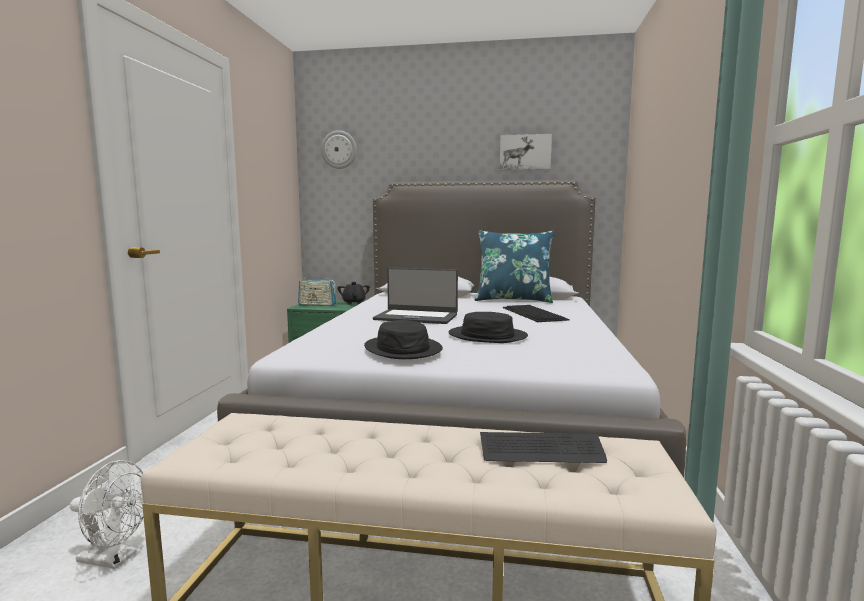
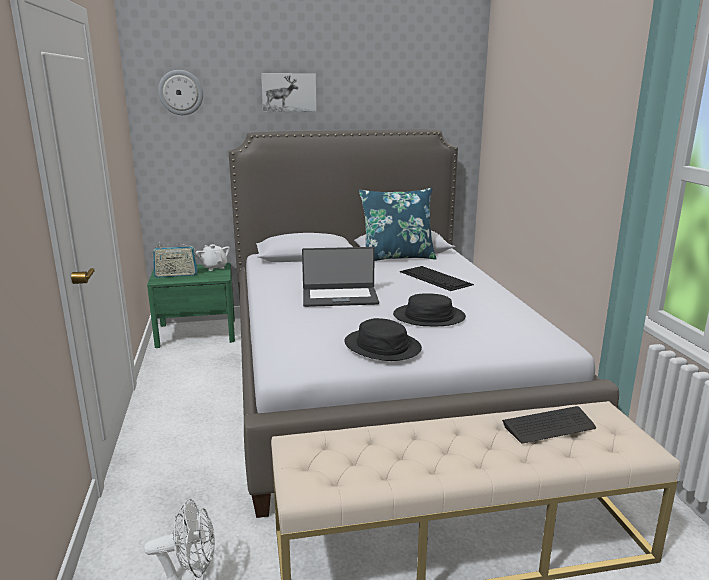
camera: 20 degrees left, 10 degrees up
black teapot [337,282,370,305] -> white teapot [196,244,230,271]
picture [500,134,552,170] -> picture moved to [261,73,316,112]

